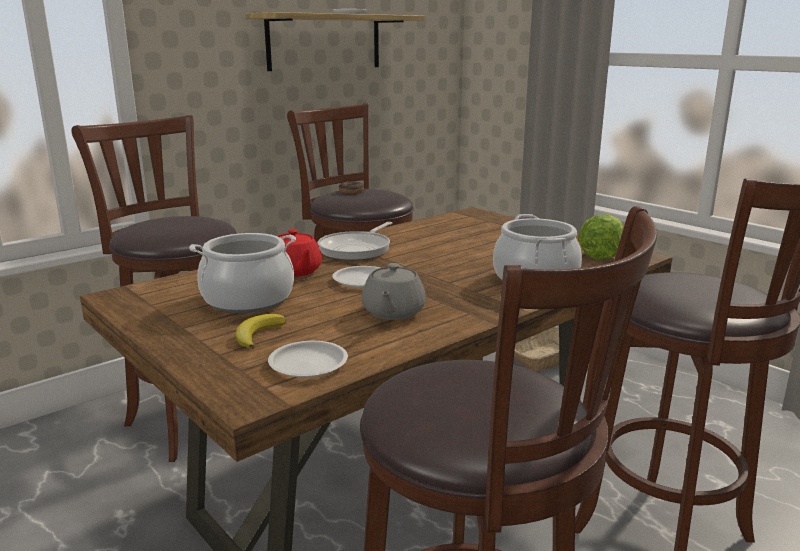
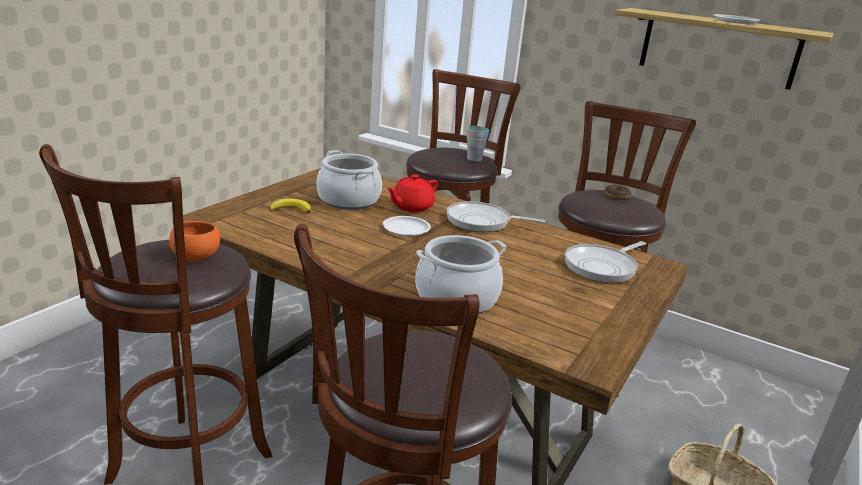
camera: 70 degrees right, 5 degrees up
white plate [268,341,348,378] -> none
grey teapot [361,263,426,320] -> none
lettuce [578,215,623,260] -> none
none -> orange bowl [169,221,220,261]
none -> cup [467,126,489,161]
none -> frying pan [565,241,646,283]

